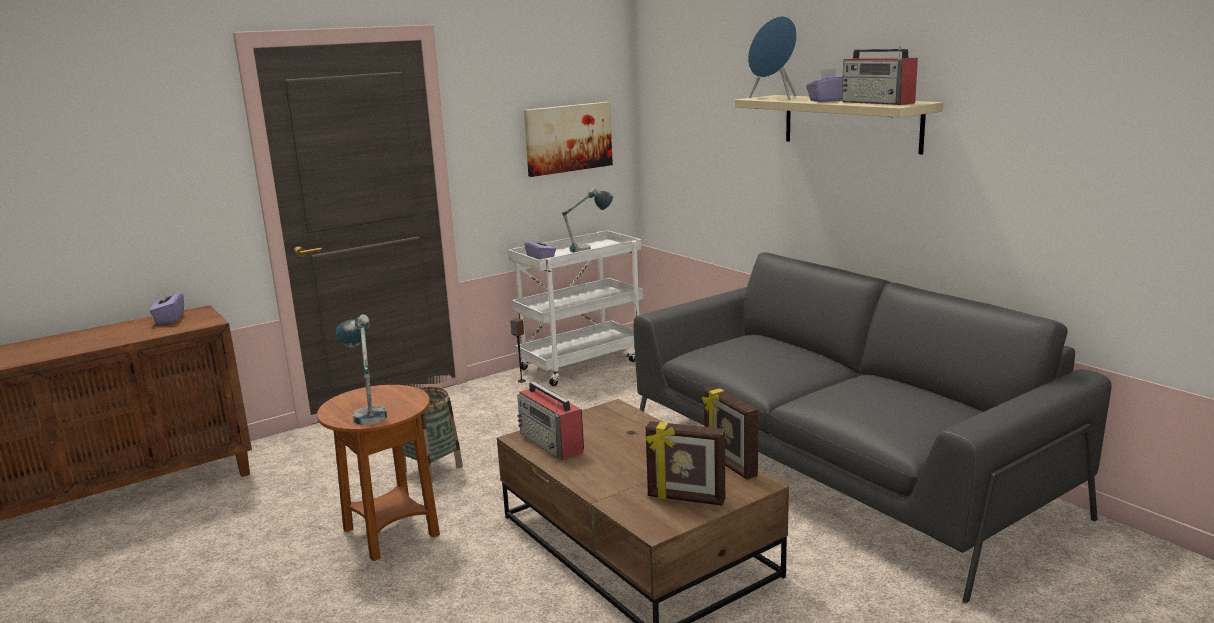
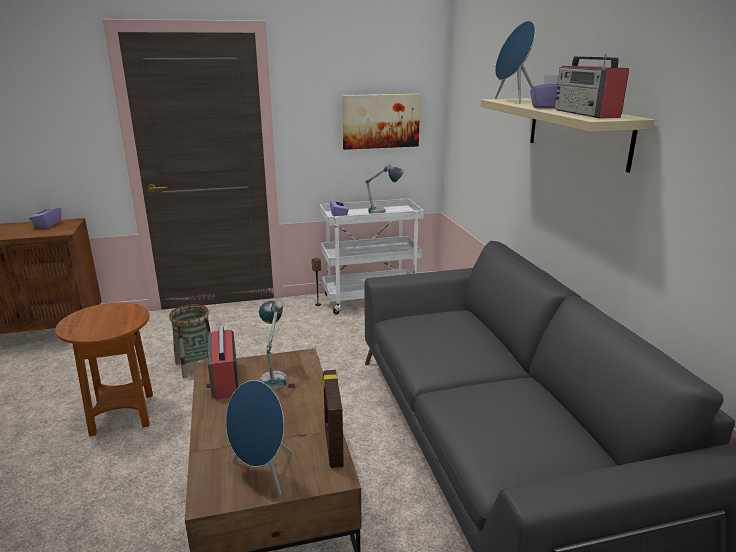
camera: 20 degrees right, 5 degrees up
table lamp [336,314,387,425] -> table lamp moved to [259,301,287,390]
picture frame [646,421,725,506] -> blue speaker [226,380,292,495]

